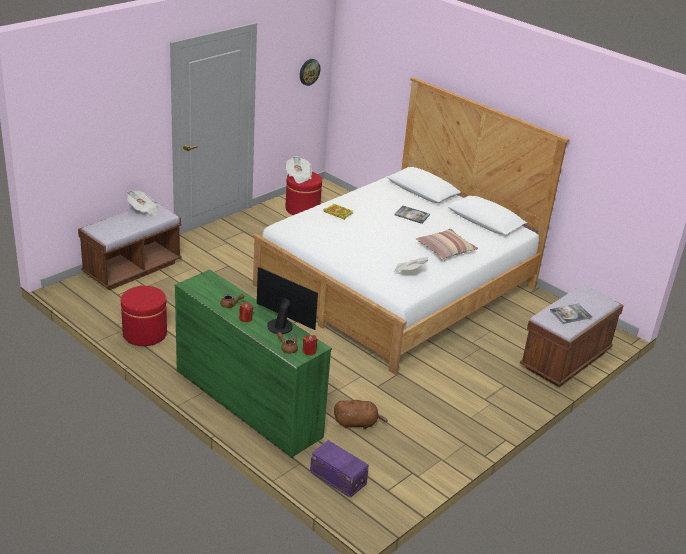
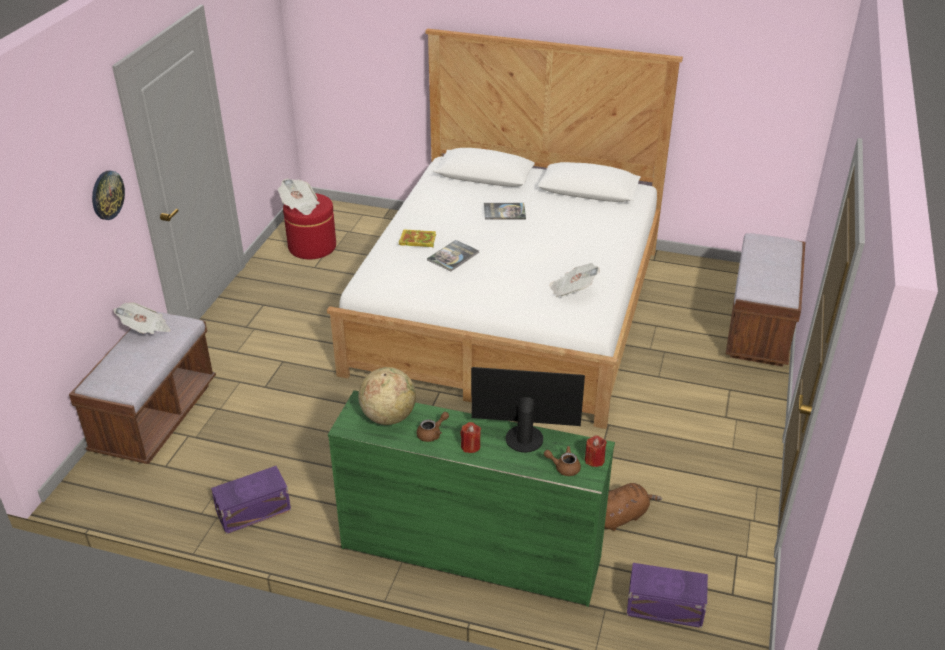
camera: 25 degrees left, 5 degrees up
red ottoman [121,286,167,346] -> purple storage box [211,466,291,534]
wall clock [300,59,320,86] -> wall clock moved to [92,170,125,220]
pillow [416,229,478,259] -> none
book [550,304,592,324] -> book moved to [427,240,479,272]
none -> globe [358,367,416,425]

